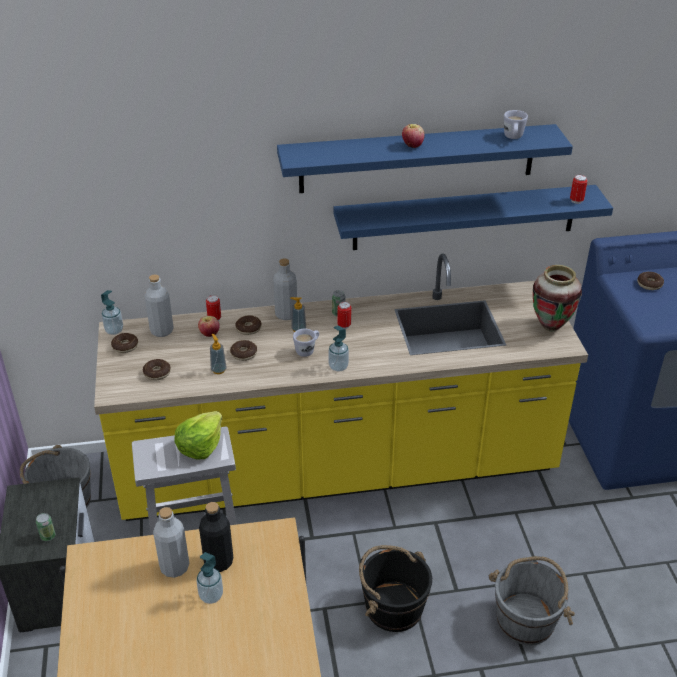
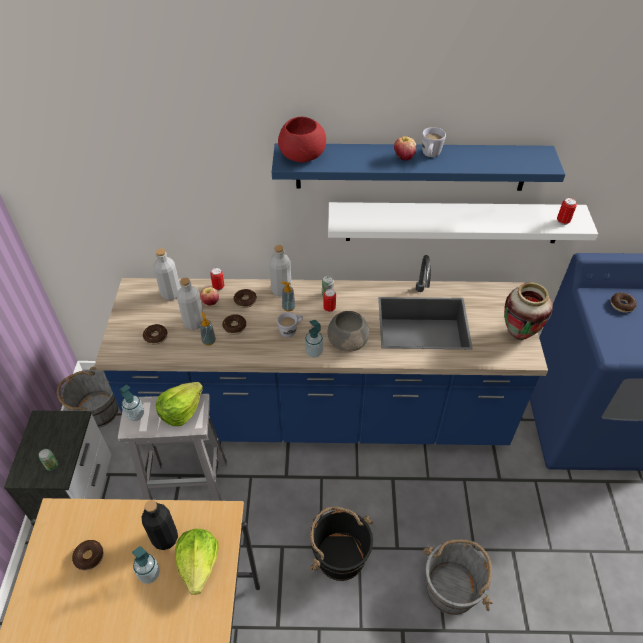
camera: 10 degrees right, 10 degrees up
yellow counter [94,253,588,521] -> blue counter [95,255,548,445]
soap dispenser [101,290,123,335] -> soap dispenser moved to [119,385,144,421]
donut [111,333,138,353] -> donut moved to [72,540,104,570]
grey bottle [153,507,190,578] -> grey bottle moved to [177,277,203,330]
blue shelf [333,185,613,250] -> white shelf [328,202,598,243]
white mug [504,110,528,139] -> white mug moved to [422,127,446,157]
none -> lettuce [175,529,218,595]
none -> red bowl [278,117,326,162]
none -> grey bowl [328,311,369,352]

